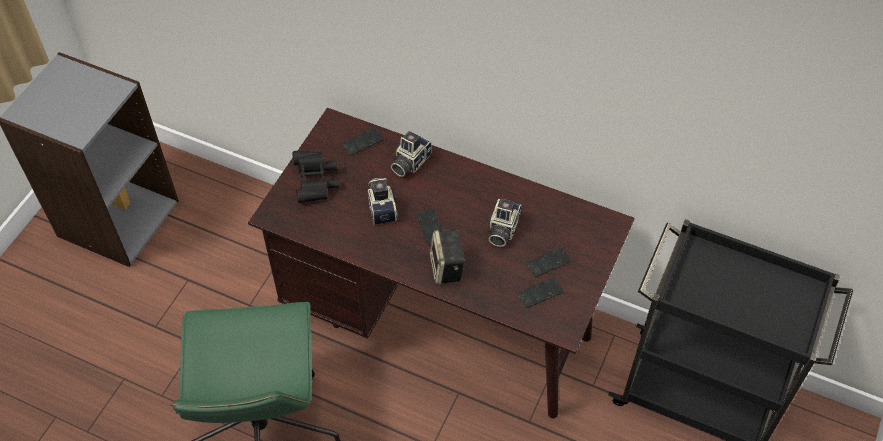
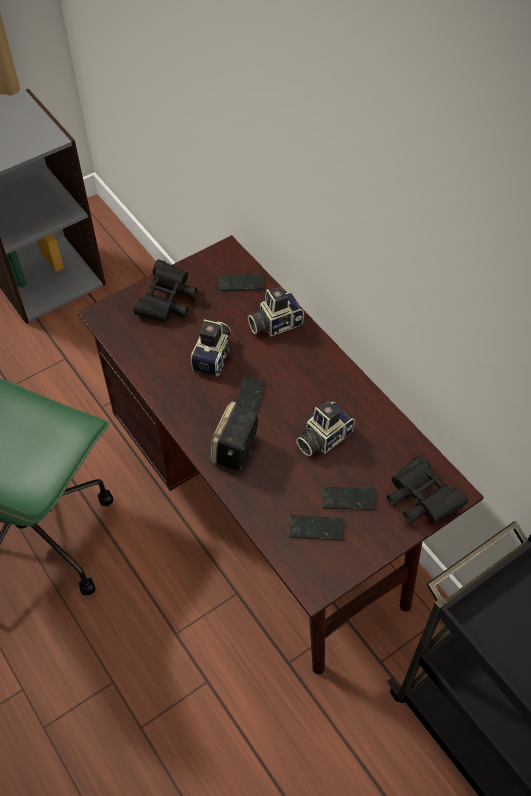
camera: 30 degrees right, 0 degrees up
none -> black binoculars [387,455,468,524]

